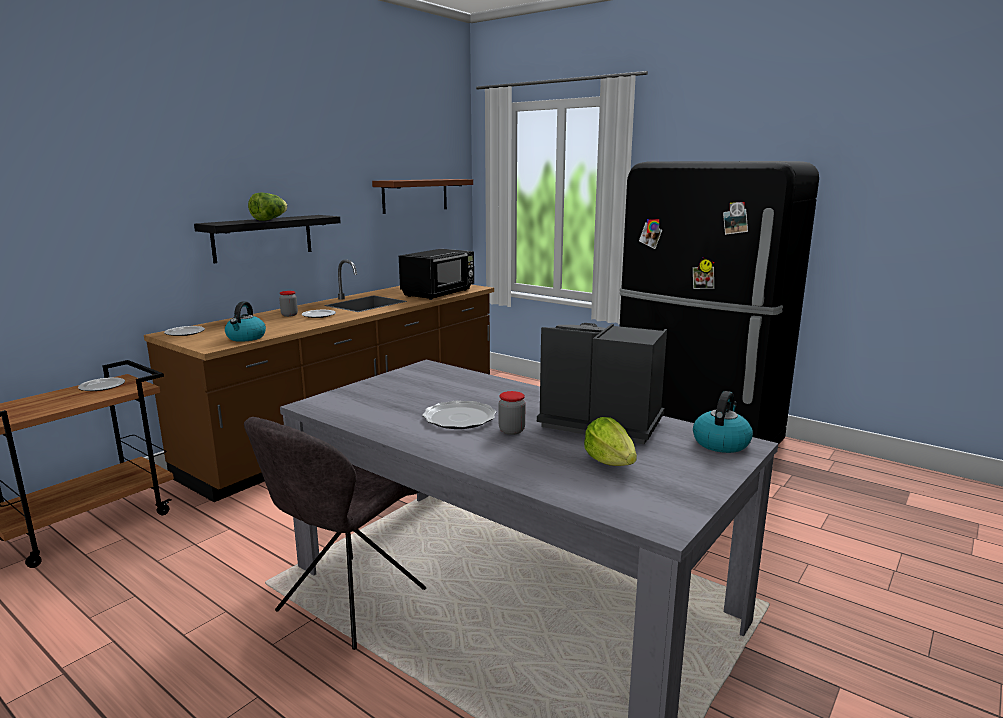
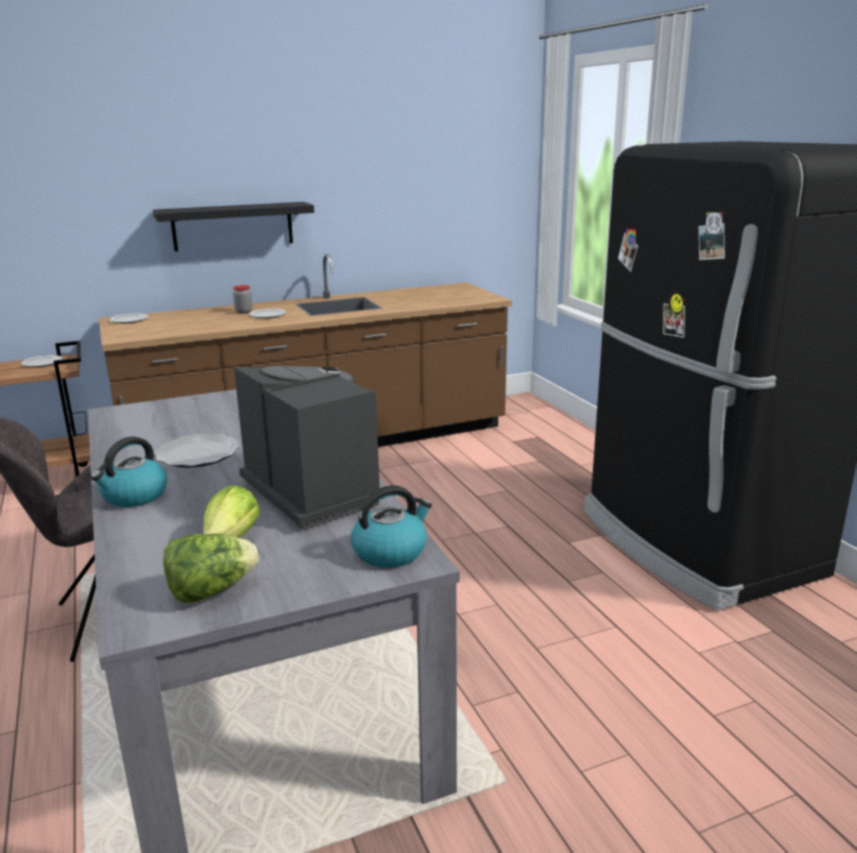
camera: 30 degrees right, 5 degrees up
kettle [225,301,266,342] -> kettle moved to [91,436,167,507]
lettuce [248,193,288,221] -> lettuce moved to [163,534,259,603]
brown shelf [372,179,473,214] -> none
black microwave [399,249,474,300] -> none
jar [499,391,525,435] -> none

